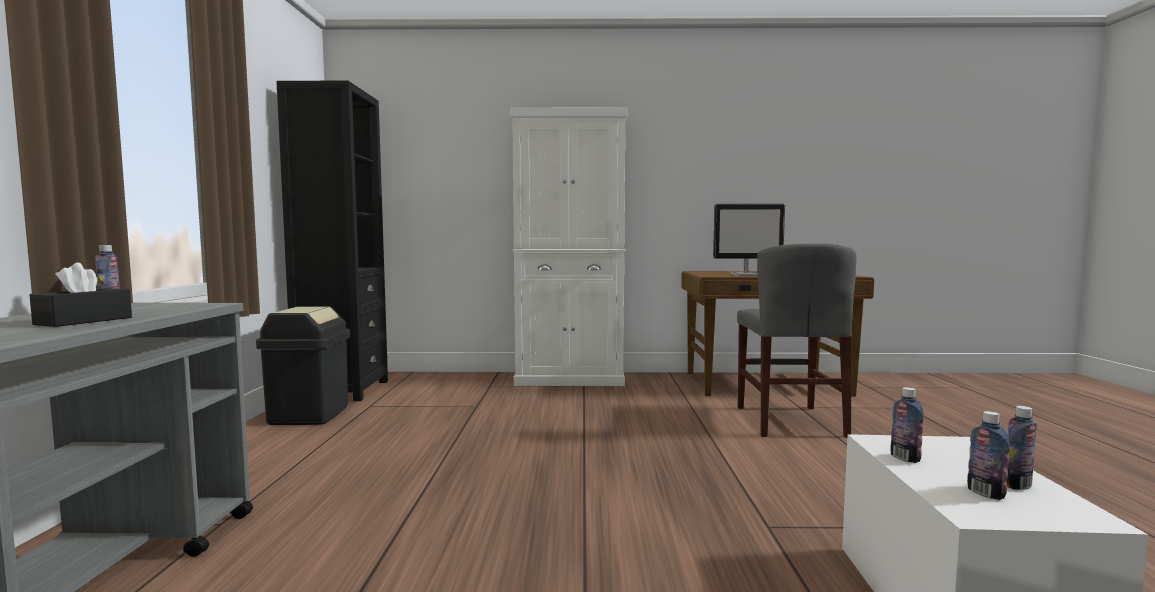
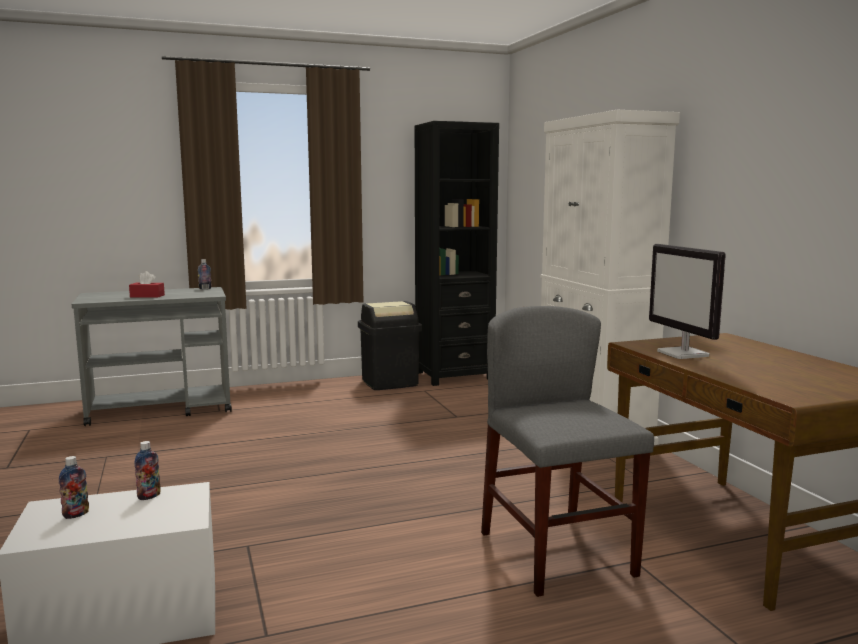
camera: 70 degrees right, 5 degrees up
black tissue box [30,262,132,327] -> red tissue box [129,271,165,297]
grey chair [737,243,856,438] -> grey chair turned 90 degrees clockwise [481,306,654,597]
bottle [1006,406,1037,490] -> none

